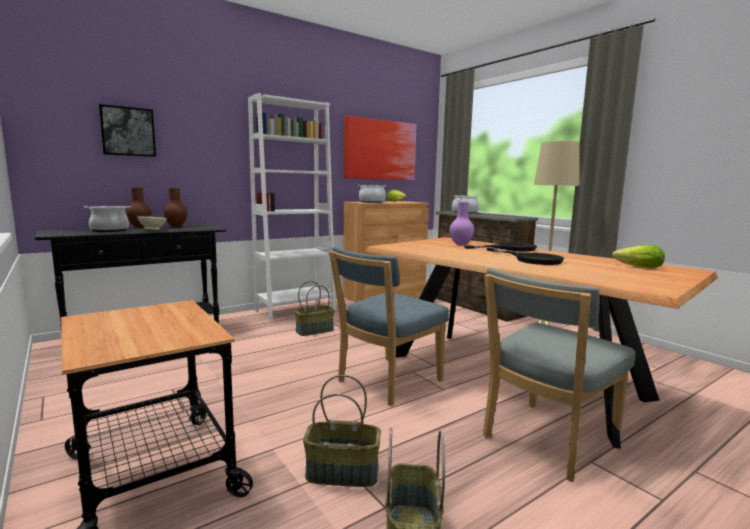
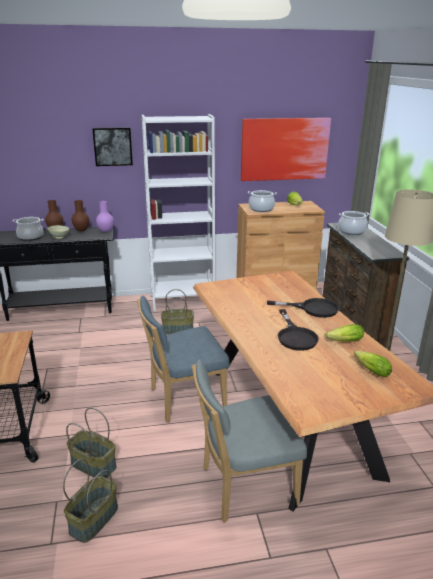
camera: 25 degrees right, 15 degrees up
picture [99,104,156,157] -> picture moved to [92,127,133,166]
purple vase [450,202,474,246] -> purple vase moved to [96,201,114,232]
none -> lettuce [326,324,364,341]

